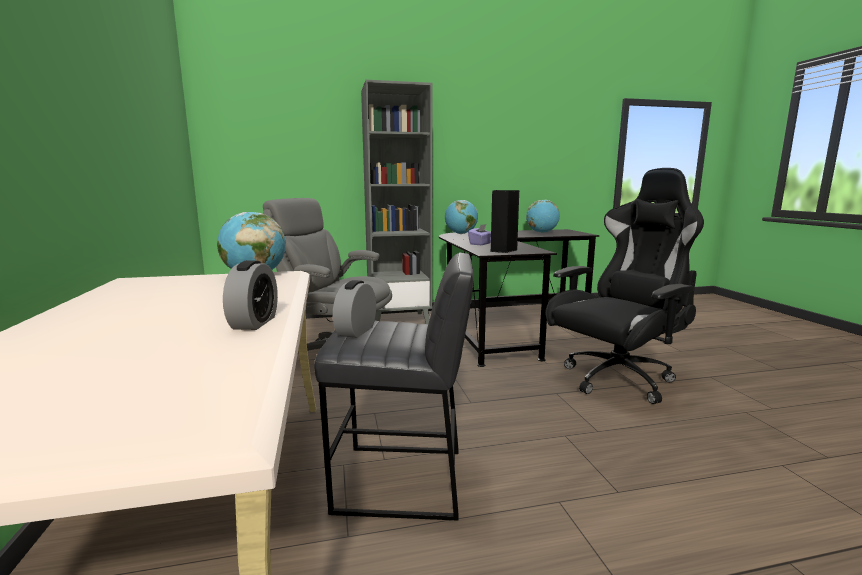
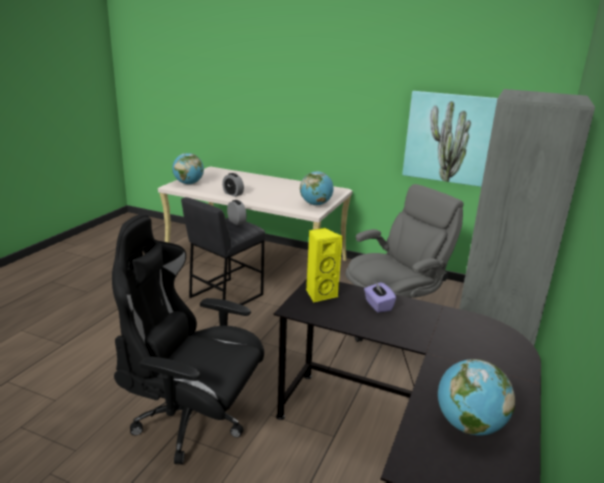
camera: 125 degrees right, 10 degrees up
globe [445,200,478,234] -> globe moved to [172,153,204,184]
black speaker [490,190,519,253] -> yellow speaker [306,228,343,302]
black office chair [545,168,704,404] -> black office chair turned 105 degrees clockwise [112,214,264,464]
none -> picture [402,91,497,187]

